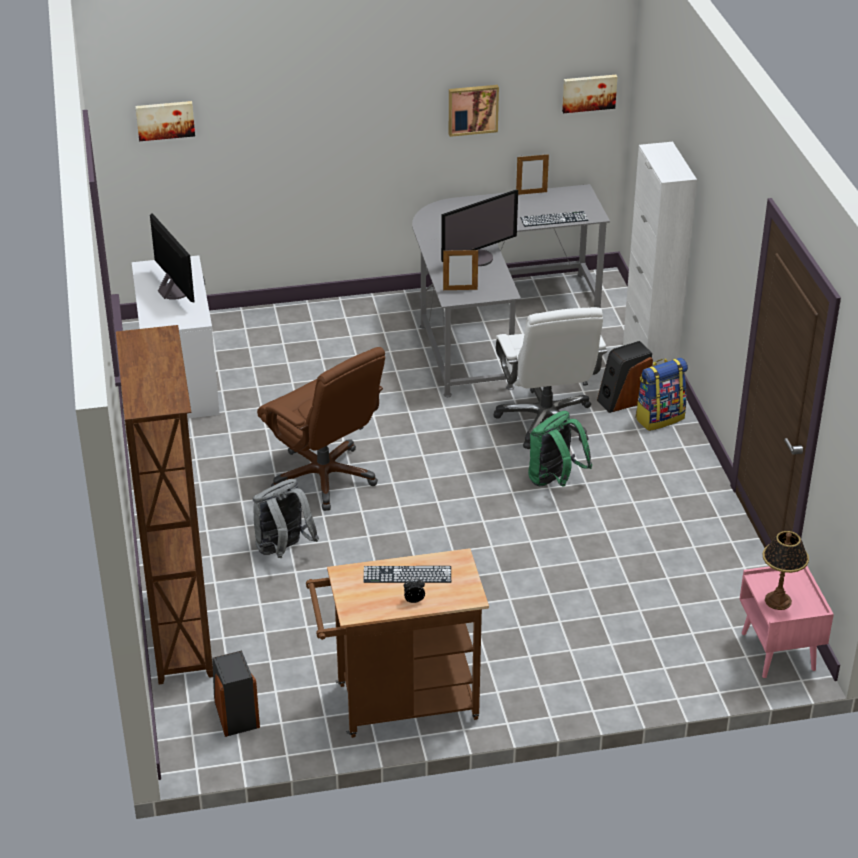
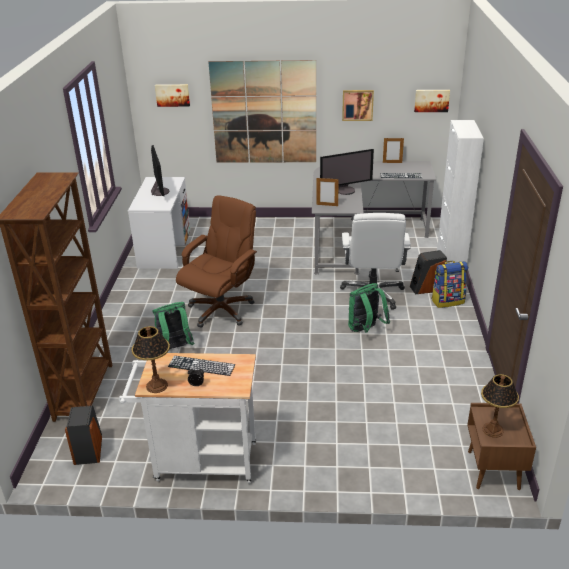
camera: 15 degrees right, 5 degrees down
grey backpack [253,479,319,558] -> green backpack [153,302,194,349]
brown office chair [257,347,385,511] -> brown office chair turned 120 degrees counterclockwise [176,195,257,328]
brown cart [306,548,489,738] -> white cart [119,353,256,483]
pink nightstand [739,566,834,678] -> brown nightstand [467,403,536,490]
none -> table lamp [132,326,170,393]
none -> picture [208,60,316,162]

